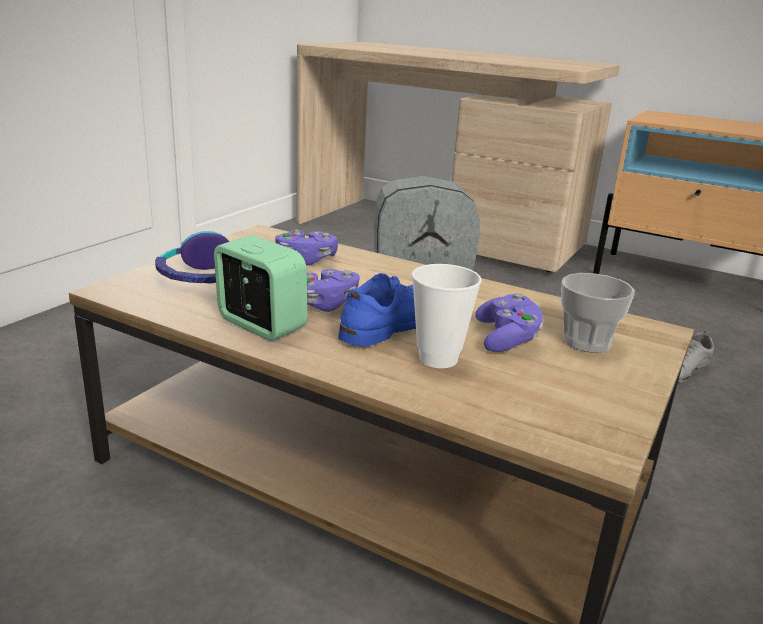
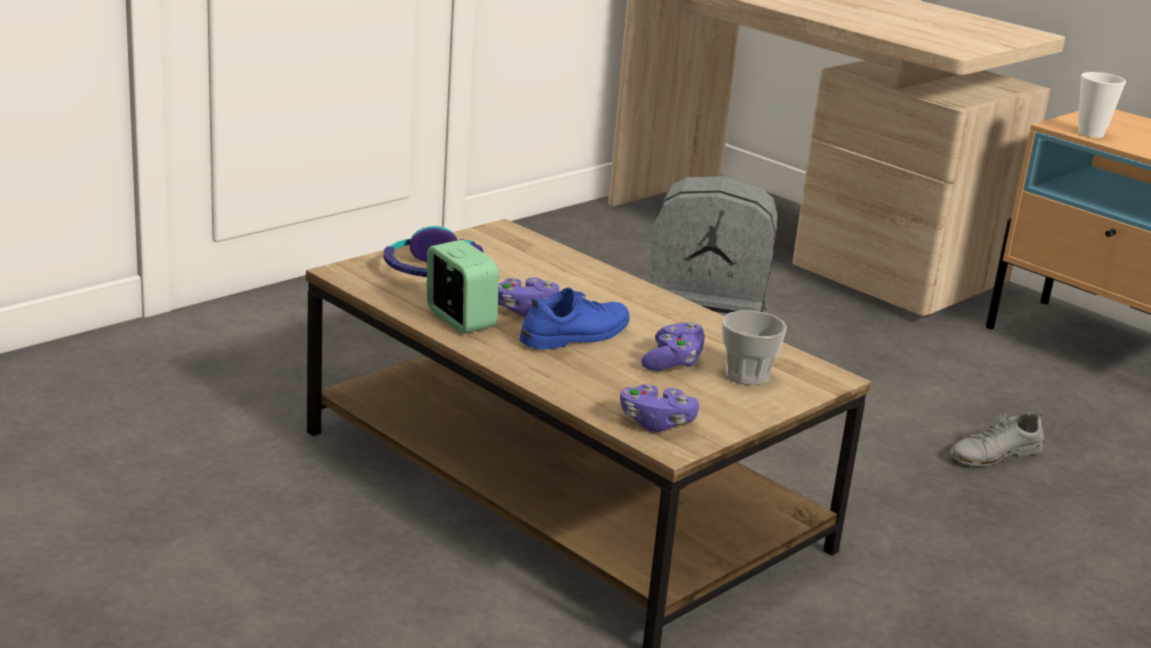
camera: 15 degrees right, 0 degrees up
purple game controller [275,229,338,265] -> purple game controller moved to [620,384,699,432]
cup [412,264,482,368] -> cup moved to [1078,72,1126,138]

